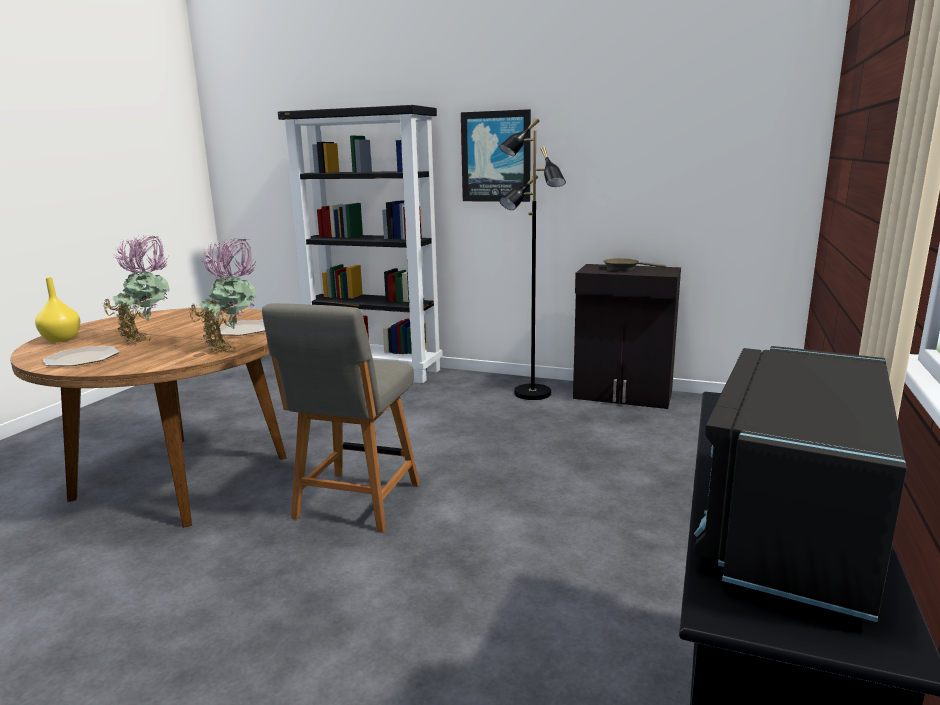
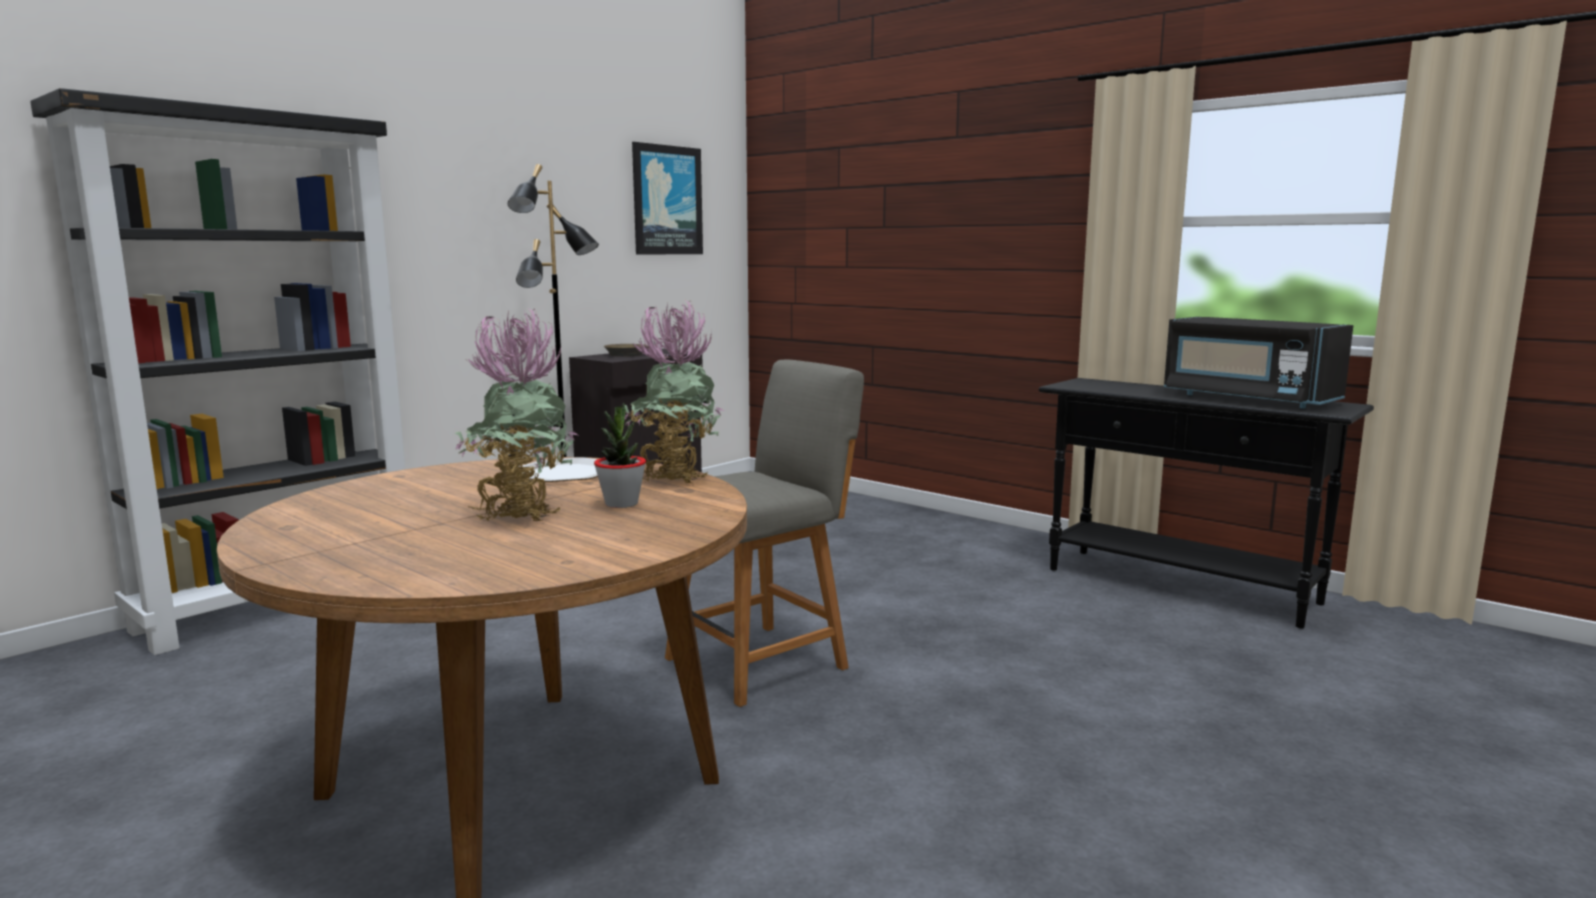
camera: 70 degrees left, 5 degrees down
yellow vase [35,278,81,342] -> none
plate [43,346,119,366] -> none
grey chair [262,303,420,533] -> grey chair turned 75 degrees counterclockwise [665,359,864,707]
picture [461,109,531,202] -> picture moved to [632,142,703,255]
none -> potted plant [594,403,646,508]

